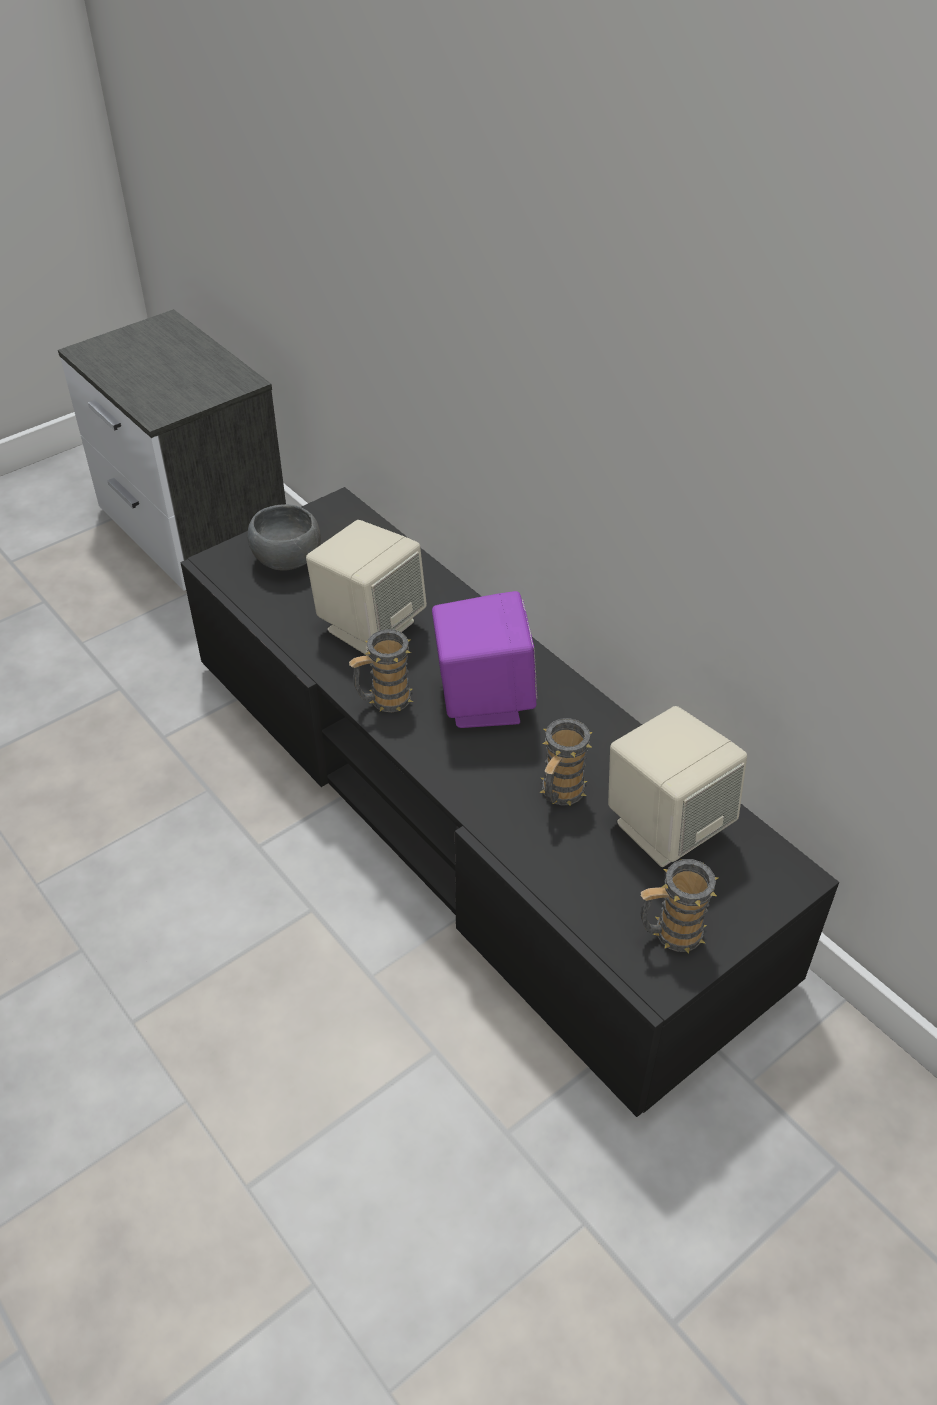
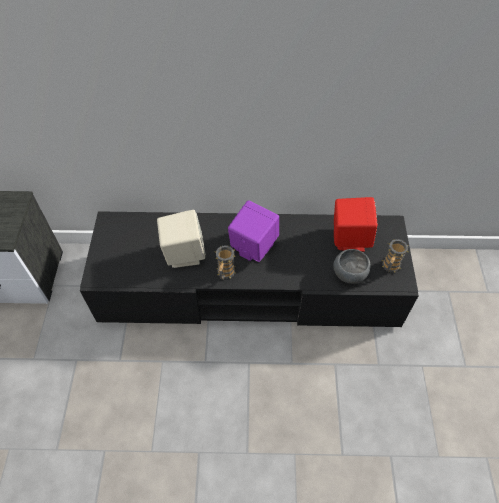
camera: 50 degrees left, 10 degrees up
grey bowl [247,504,321,571] -> grey bowl moved to [333,249,370,284]
mug [539,718,593,806] -> none
beige speaker [608,706,747,867] -> red speaker [334,197,378,252]

